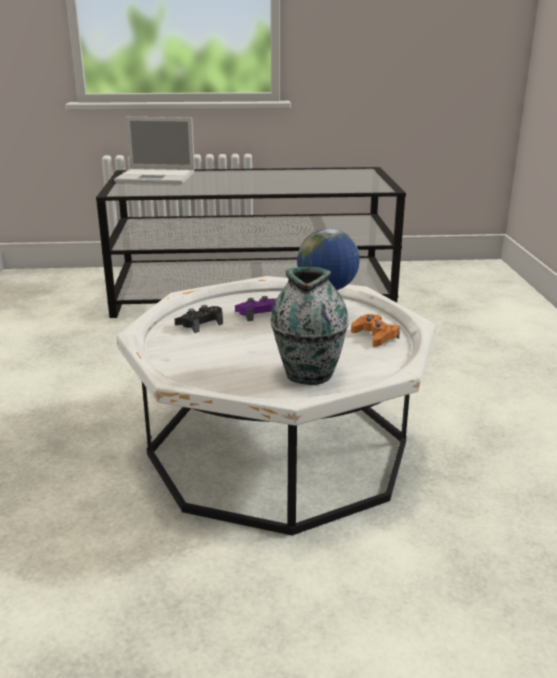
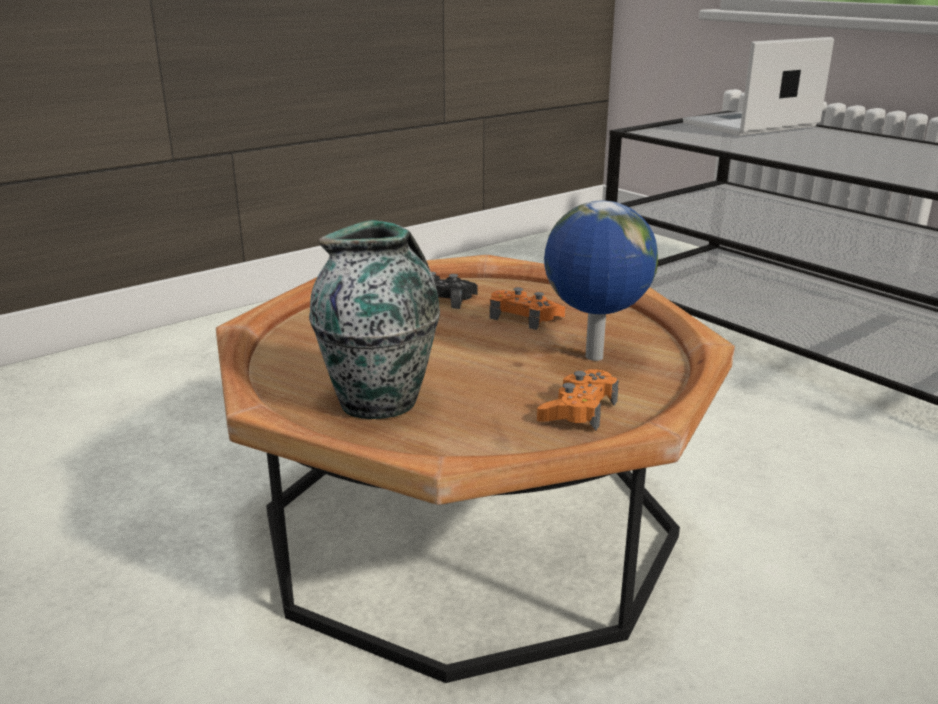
camera: 55 degrees right, 0 degrees up
laptop [114,117,195,184] -> laptop turned 90 degrees clockwise [683,37,834,136]
white coffee table [116,276,435,535] -> brown coffee table [216,255,735,683]
purple game controller [235,296,276,321] -> orange game controller [490,287,565,330]

